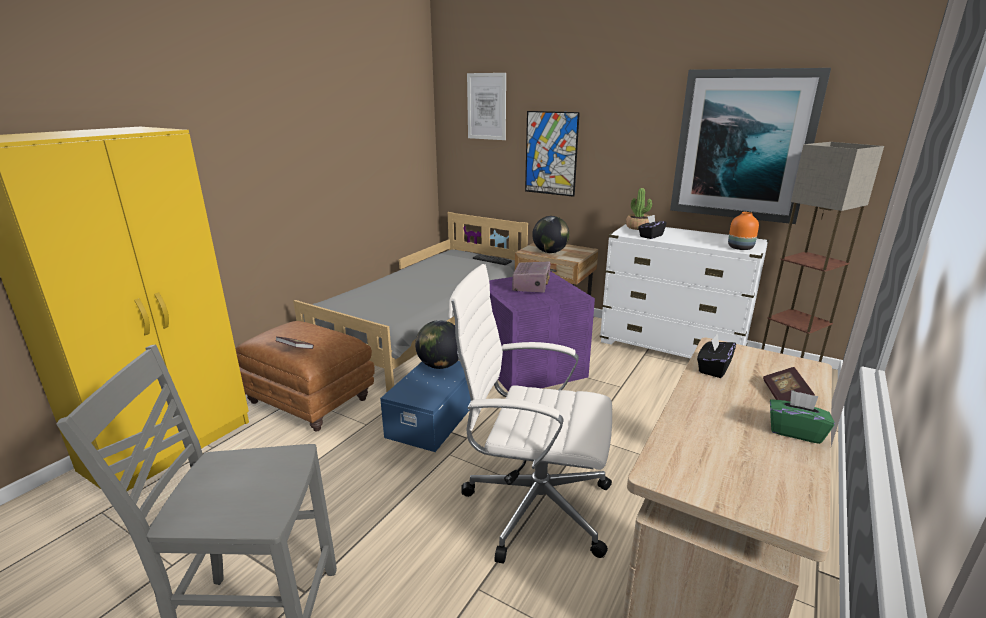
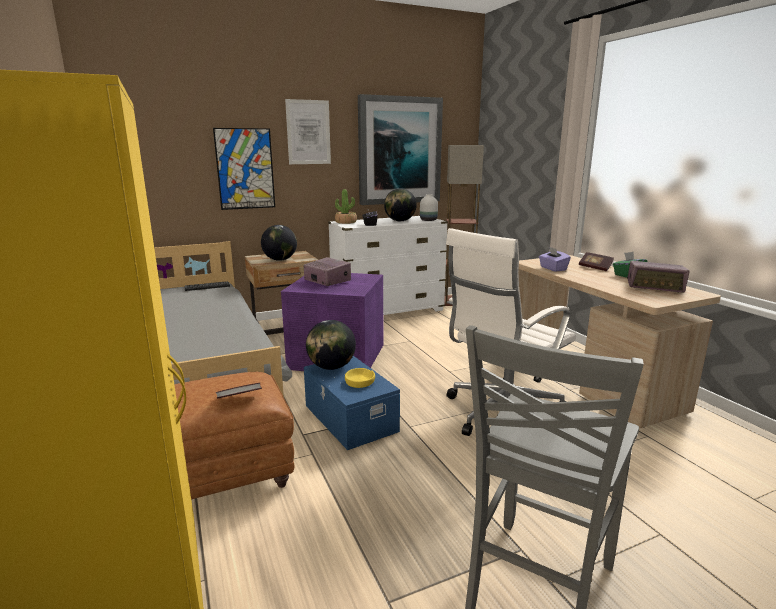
camera: 55 degrees left, 5 degrees down
picture [467,73,506,140] -> picture moved to [285,99,331,164]
black tissue box [697,333,736,378] -> purple tissue box [539,247,571,272]
orange vase [728,212,759,250] -> white vase [420,194,438,221]
none -> yellow bowl [345,368,375,388]
none -> globe [384,188,417,221]
none -> radio [627,261,690,293]

